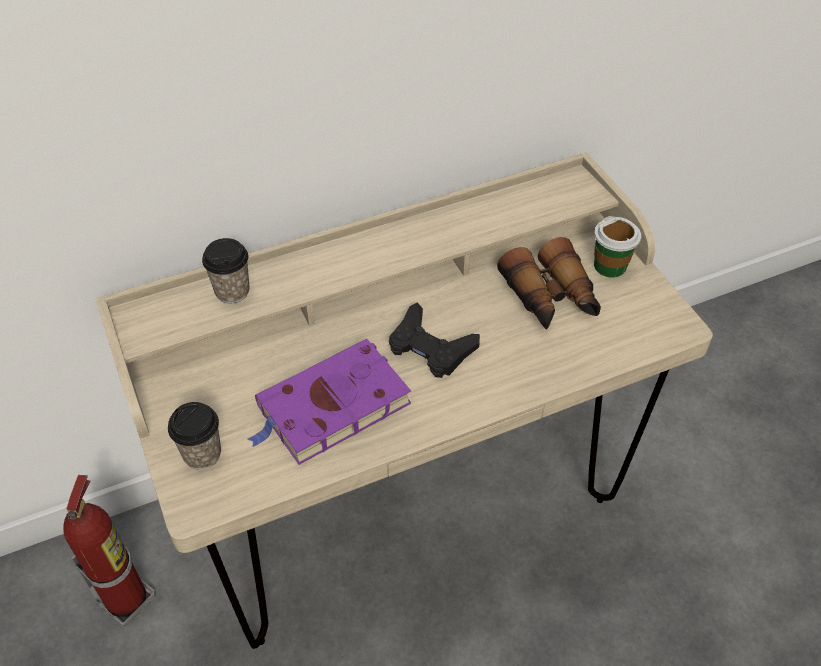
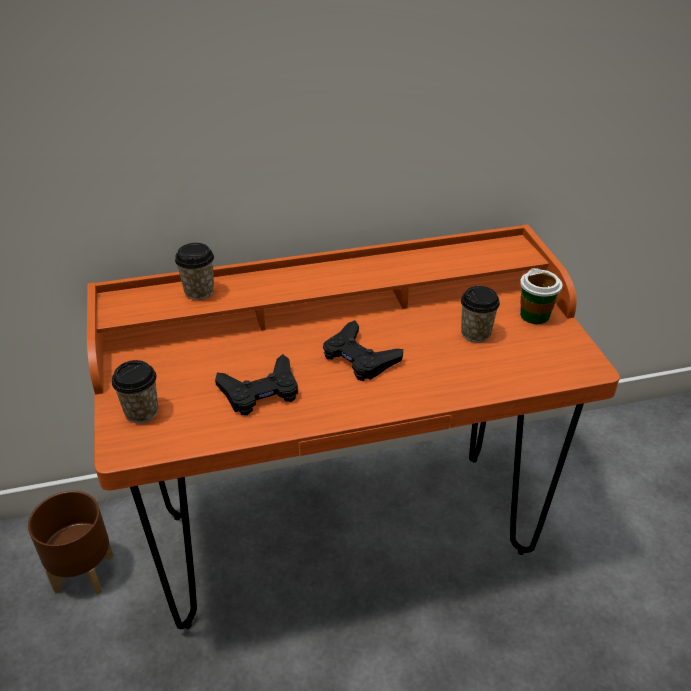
camera: 10 degrees right, 10 degrees down
fire extinguisher [63,475,155,626] -> brown planter [28,491,114,595]
beige desk [96,152,713,649] -> orange desk [87,224,620,629]
purple book [248,339,411,465] -> black game controller [215,354,298,415]
binoculars [497,237,601,329] -> cup [461,286,500,343]

